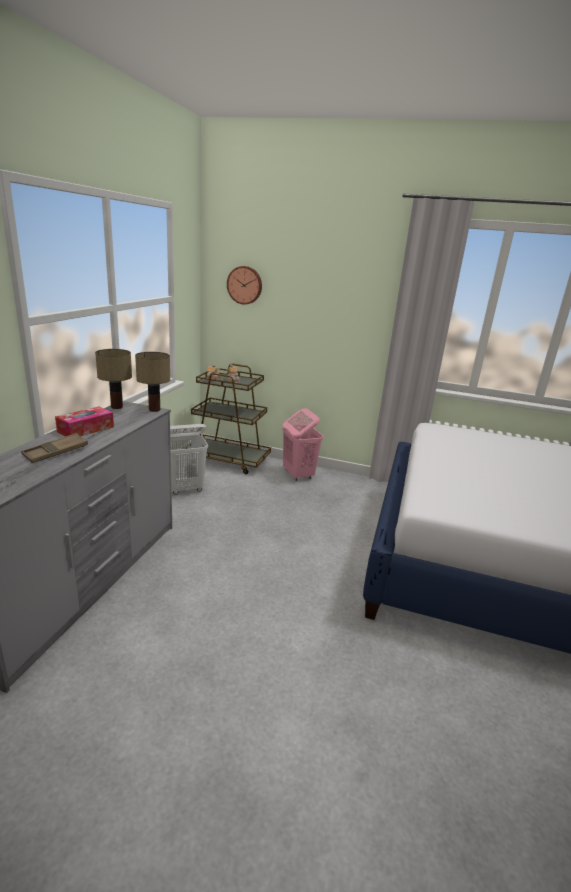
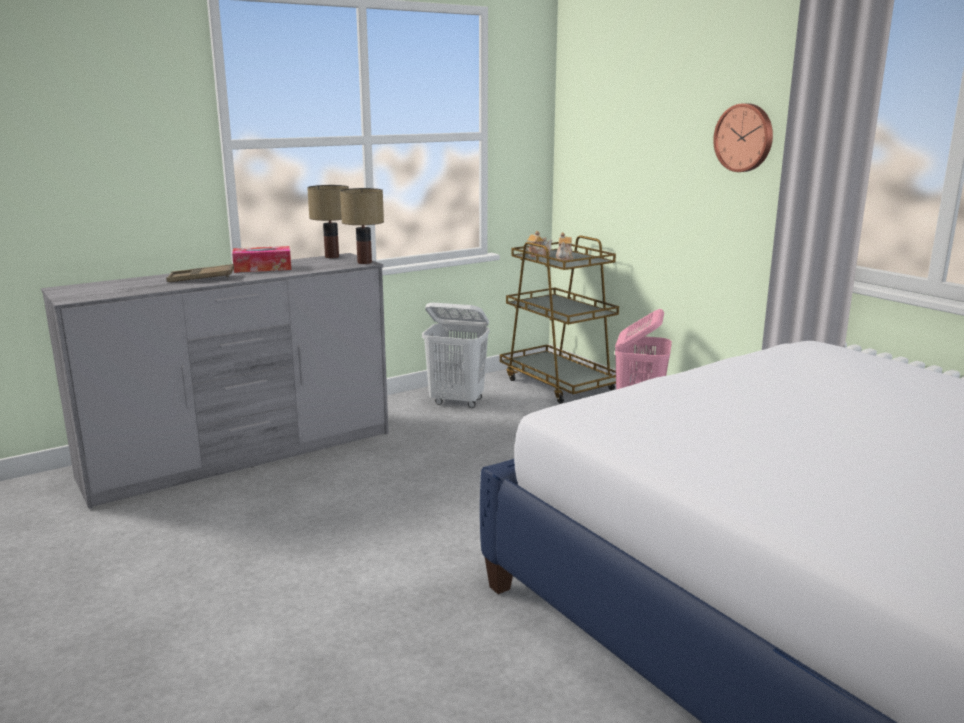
camera: 40 degrees right, 5 degrees down
wall clock [227,266,262,305] -> wall clock moved to [713,103,773,172]

